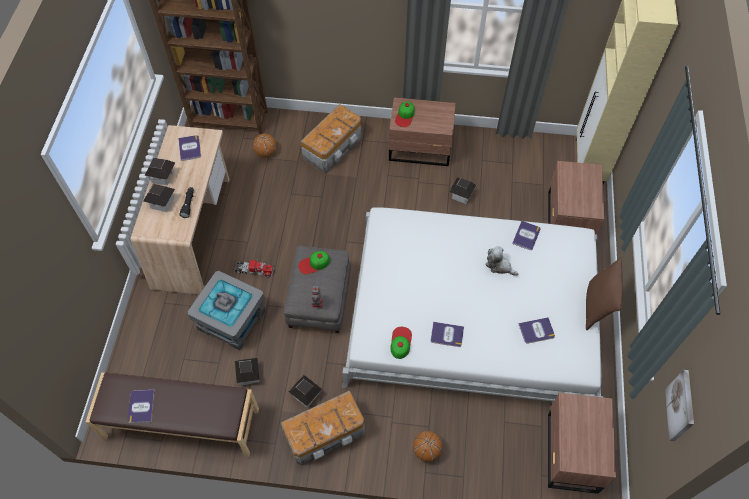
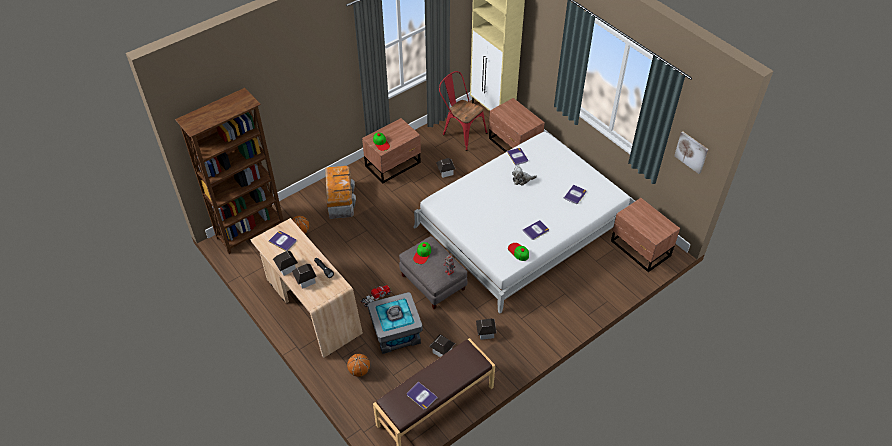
camera: 45 degrees left, 10 degrees down
storage box [281,390,365,465] -> none
basketball [413,431,443,462] -> basketball moved to [347,354,370,377]
brown pillow [586,257,623,330] -> none
none -> red chair [439,71,488,151]

